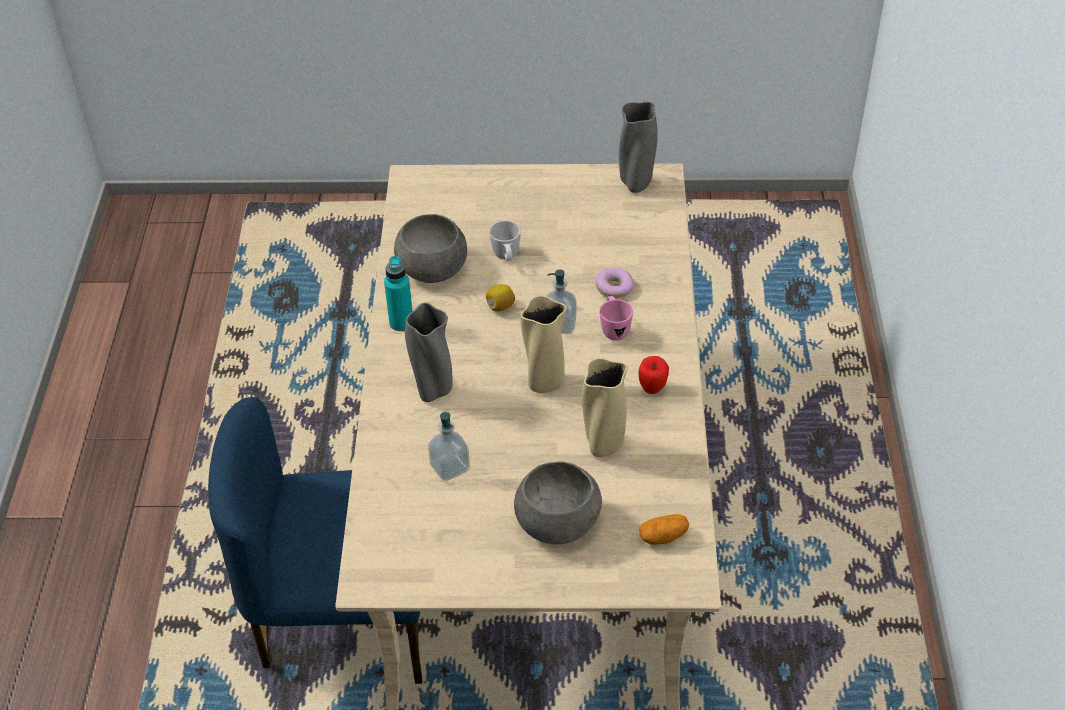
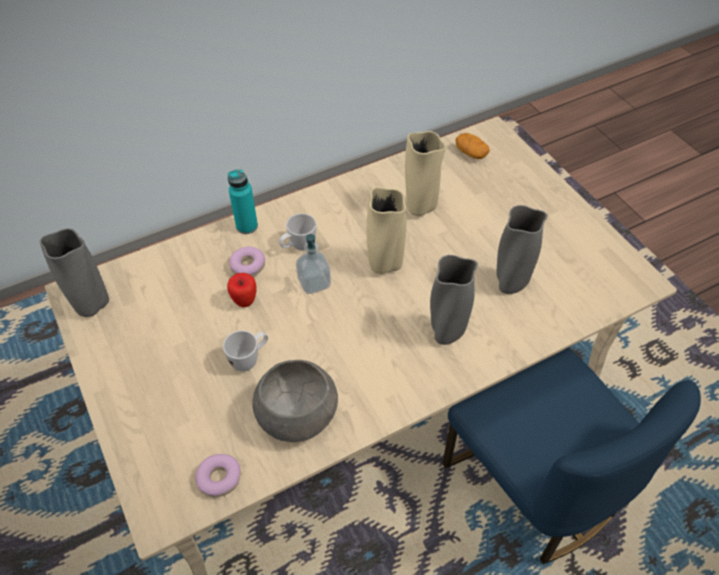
camera: 120 degrees left, 5 degrees up
turquoise bottle [384,256,413,331] -> turquoise bottle moved to [228,169,258,234]
soap dispenser [428,412,470,481] -> grey vase [496,205,547,294]
lemon [486,284,515,312] -> none
grey bowl [514,462,602,545] -> none
pink mug [600,296,633,341] -> white mug [279,213,316,251]
apple [638,356,669,394] -> apple moved to [227,273,257,307]
none -> donut [195,454,240,498]

